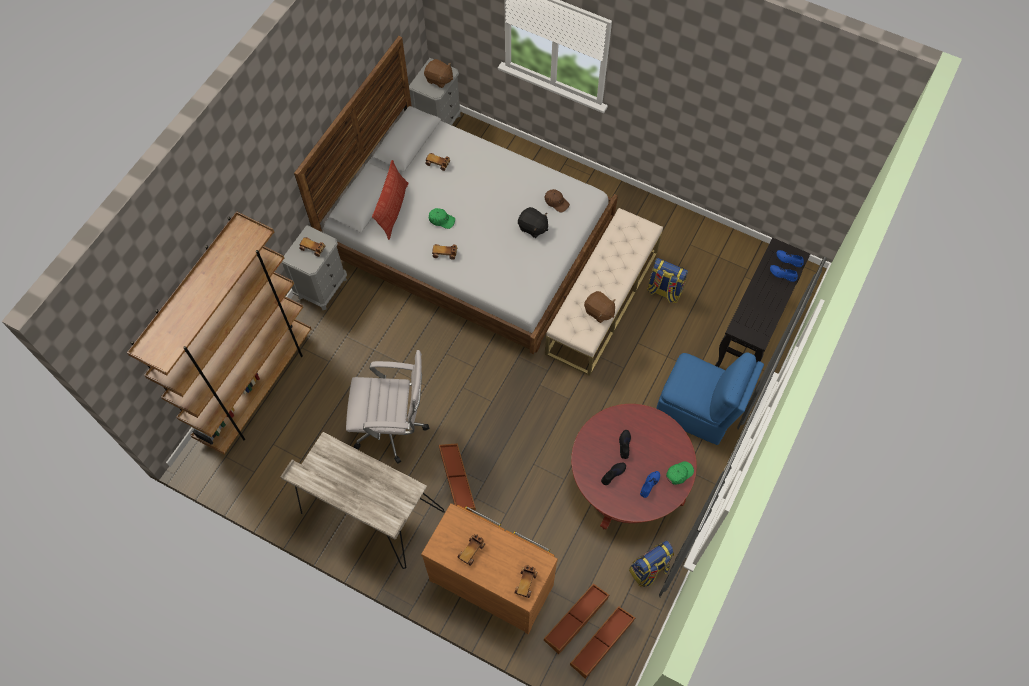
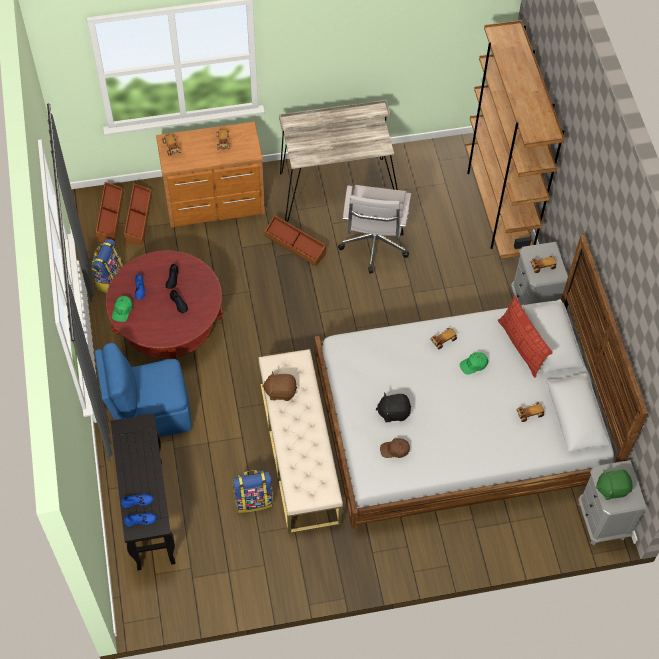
camera: 140 degrees right, 5 degrees down
white office chair [346,350,429,463] -> white office chair turned 45 degrees counterclockwise [338,185,411,274]
brown plush toy [424,59,453,88] -> green plush toy [596,469,633,500]

